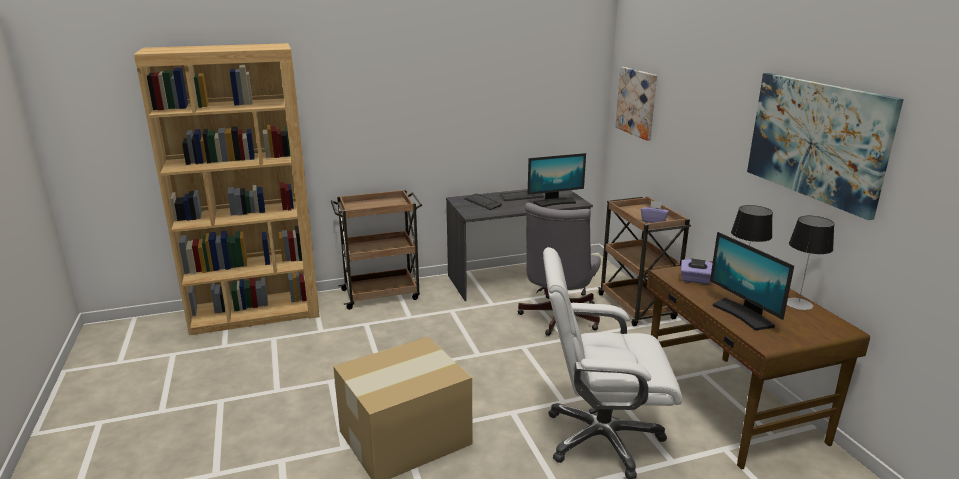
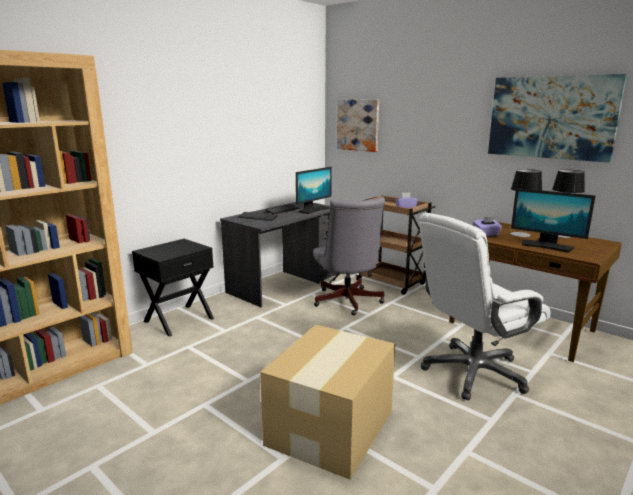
camera: 30 degrees left, 5 degrees down
brown cart [331,190,422,310] -> black nightstand [132,239,214,336]

